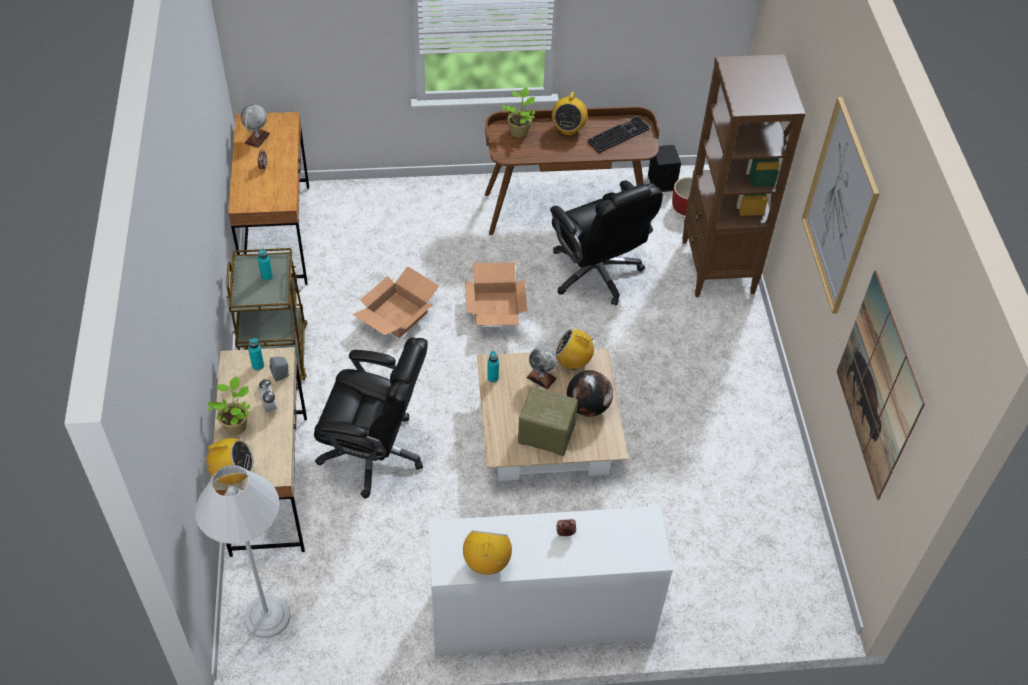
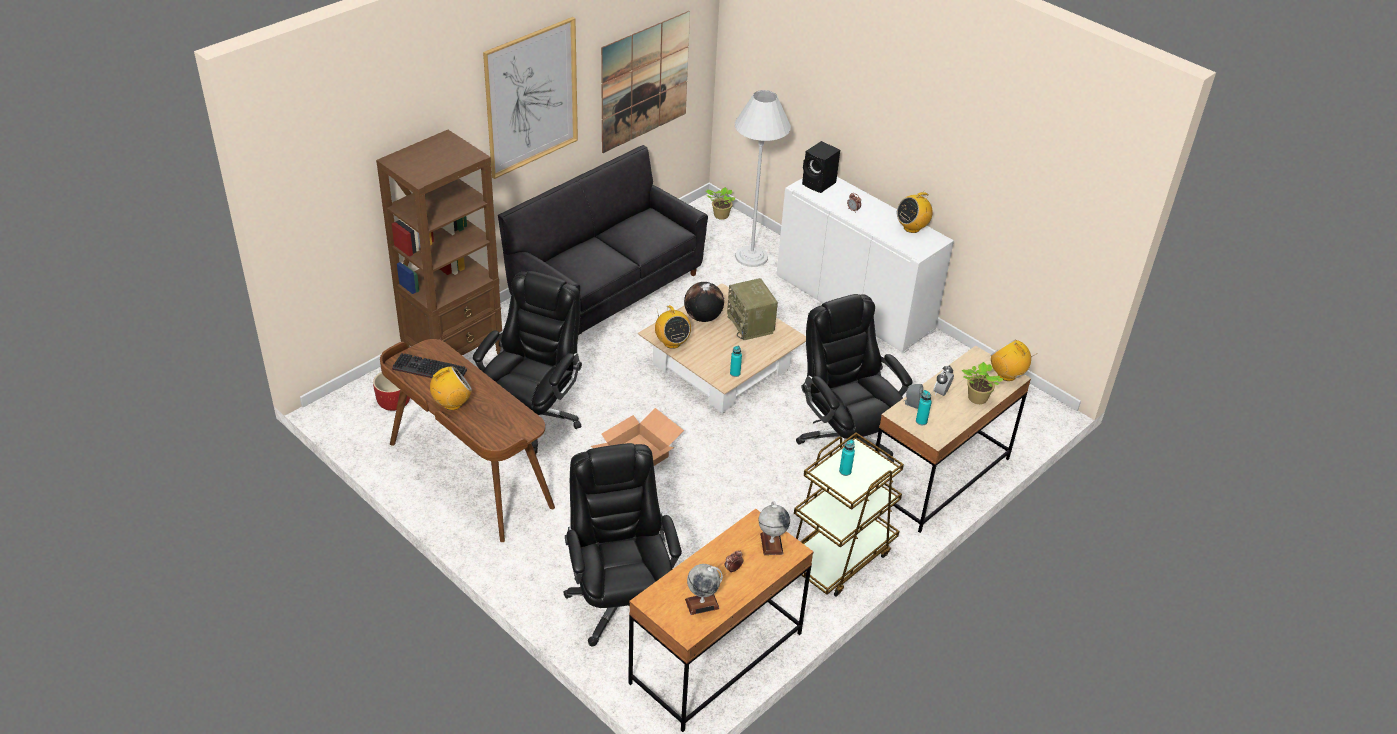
camera: 130 degrees left, 10 degrees down
white floor lamp [195,465,291,638] -> white floor lamp moved to [735,90,791,267]
cardboard box [352,266,439,338] -> none
potted plant [502,87,535,138] -> potted plant moved to [706,187,735,220]
globe [526,345,557,389] -> globe moved to [759,502,790,555]
black speaker [648,145,681,192] -> black speaker moved to [802,141,840,193]
none -> black sofa [498,145,708,335]
none -> black office chair [564,443,682,646]

